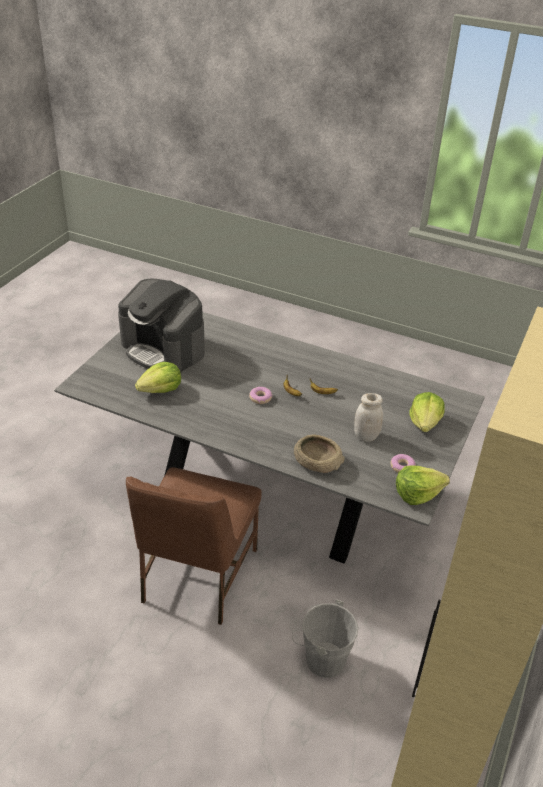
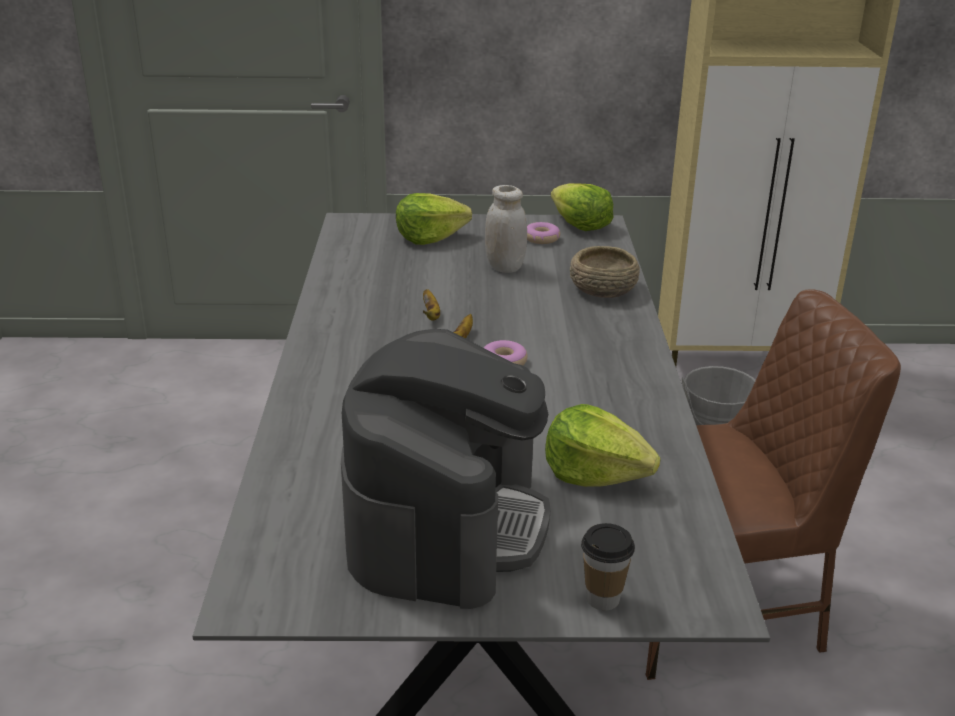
camera: 115 degrees left, 10 degrees down
none -> cup [581,523,635,611]

